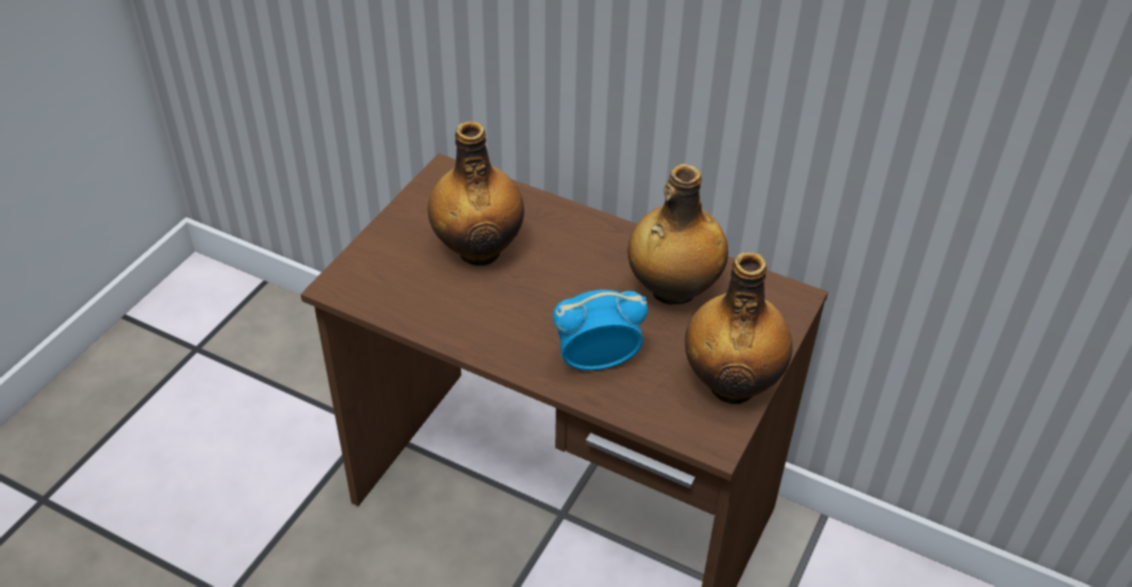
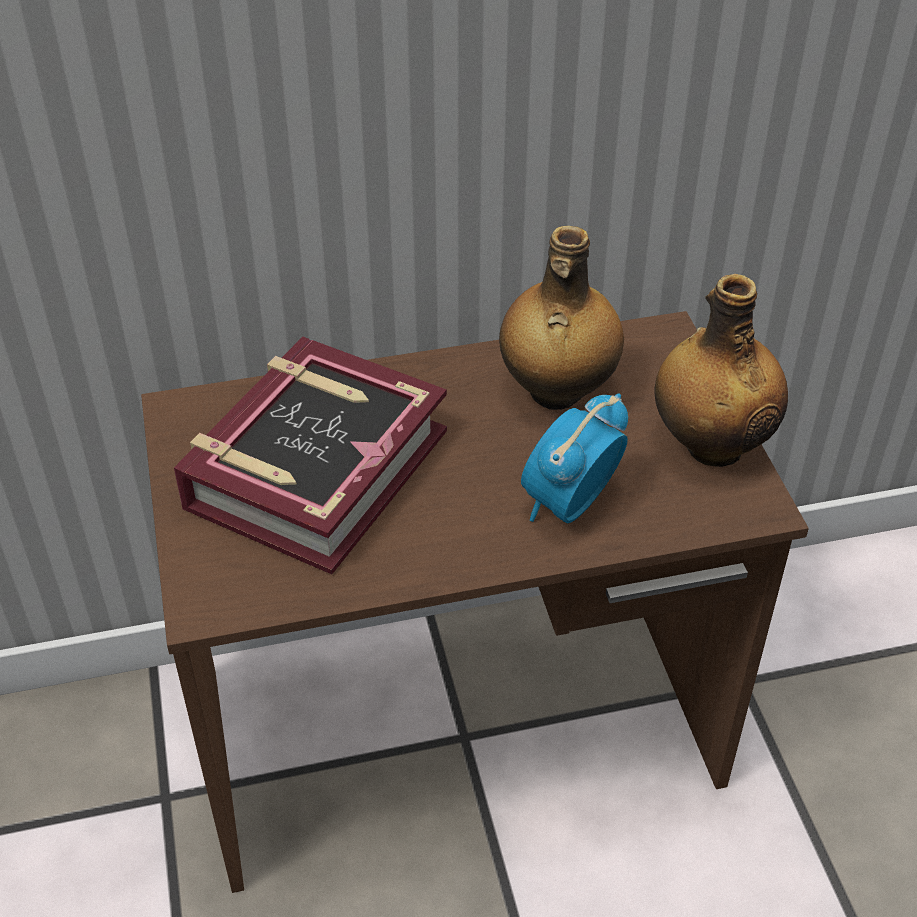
camera: 40 degrees left, 0 degrees up
bottle [428,121,524,266] -> book [174,337,447,574]

